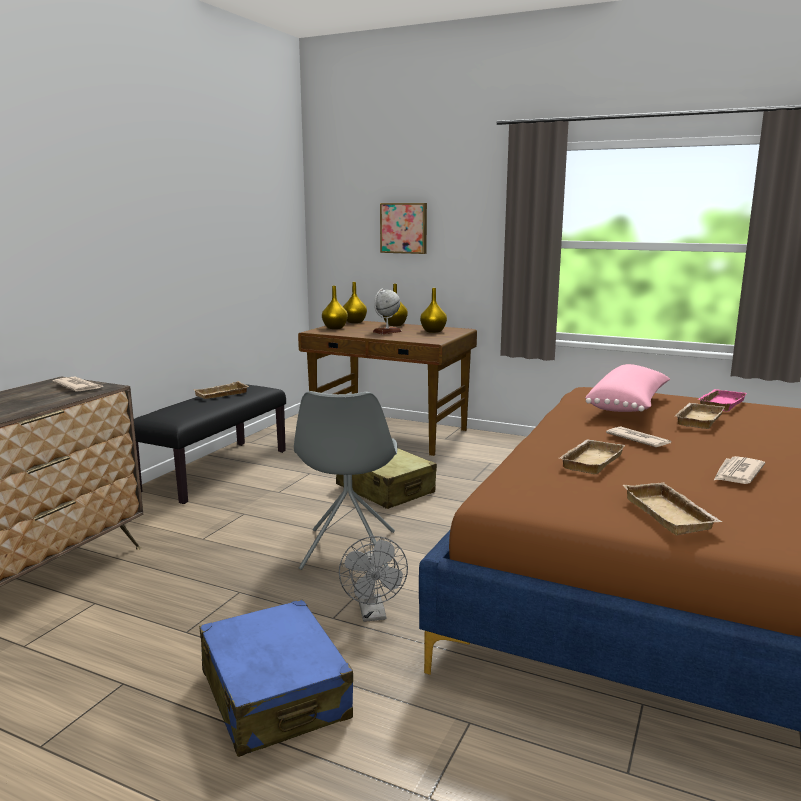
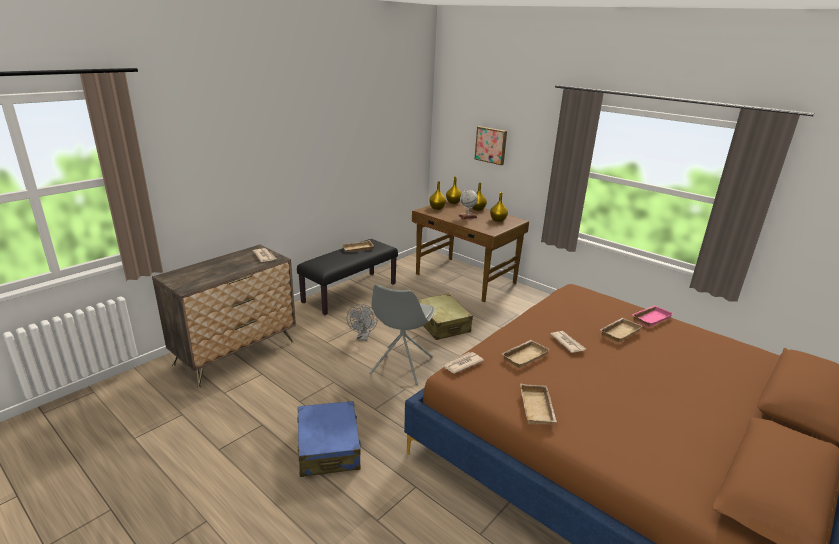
camera: 15 degrees right, 10 degrees up
grey fan [339,536,408,622] -> grey fan moved to [347,304,377,341]
pink pillow [585,364,670,412] -> none
newspaper [713,456,765,484] -> newspaper moved to [442,352,484,374]

